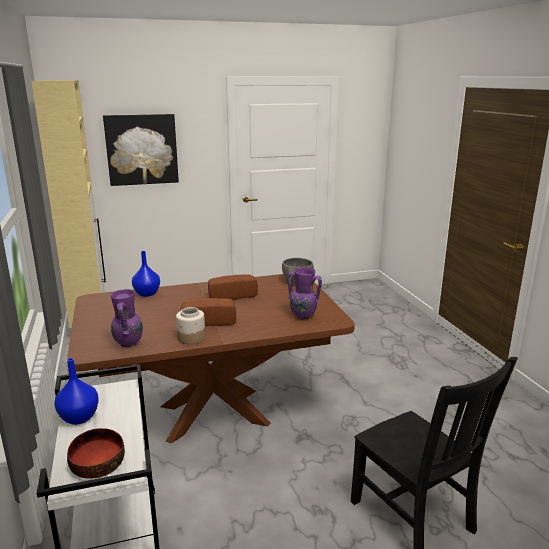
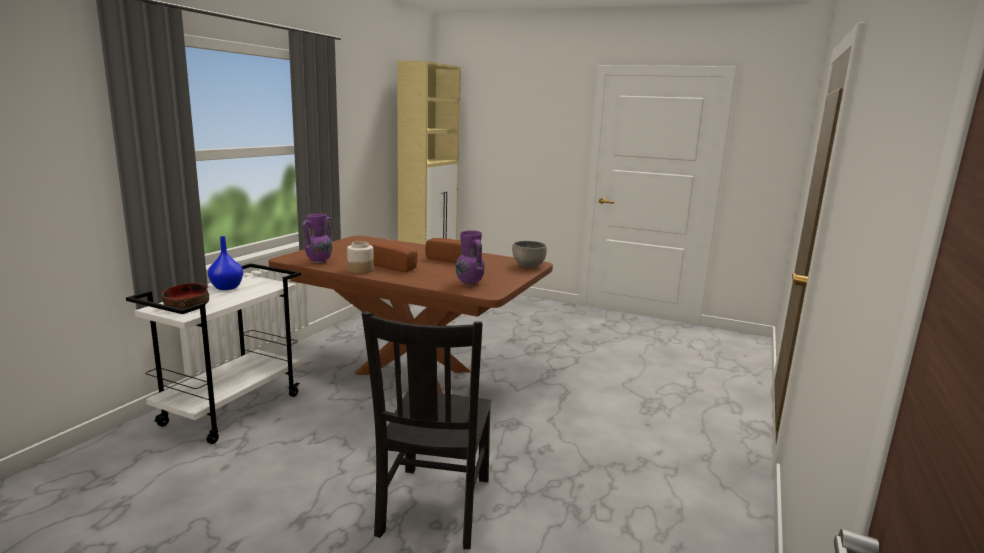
camera: 40 degrees right, 5 degrees down
picture [103,114,179,186] -> none
blue vase [132,251,160,297] -> none

